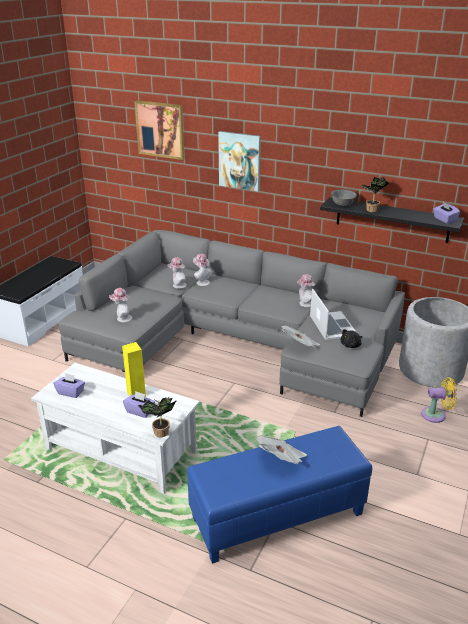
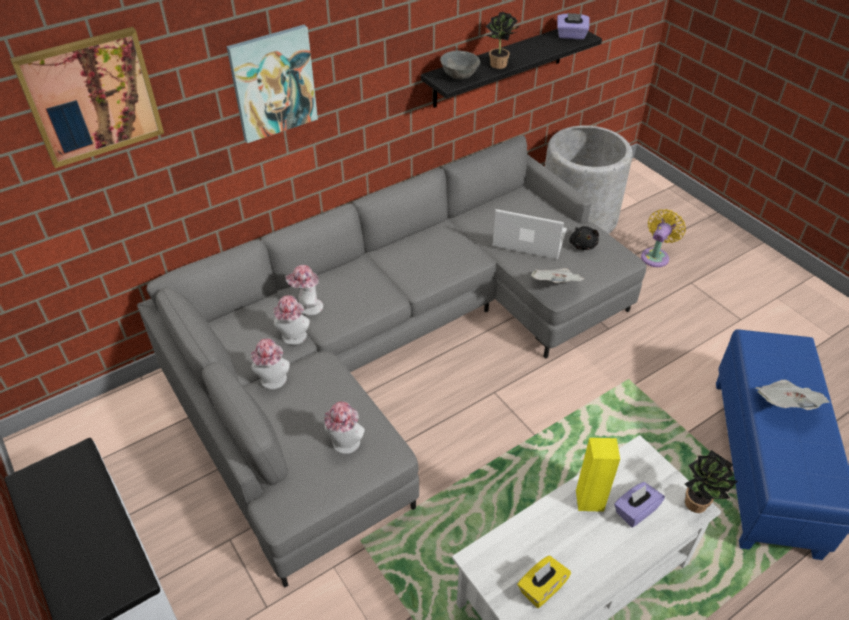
camera: 60 degrees left, 15 degrees up
purple tissue box [54,373,85,398] -> yellow tissue box [517,556,571,608]
hat [297,274,315,307] -> hat moved to [251,339,290,389]

